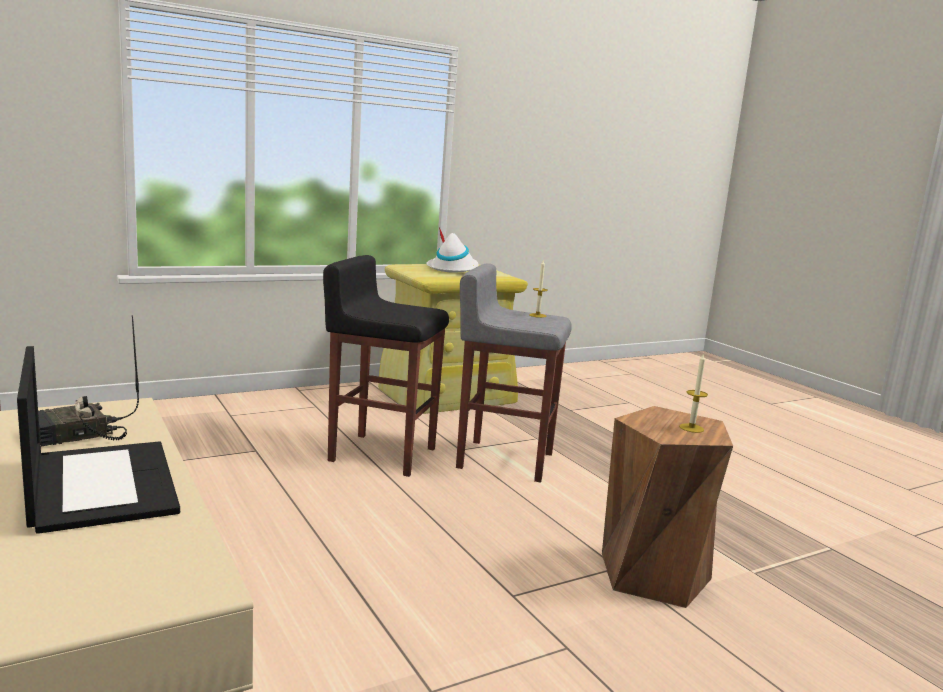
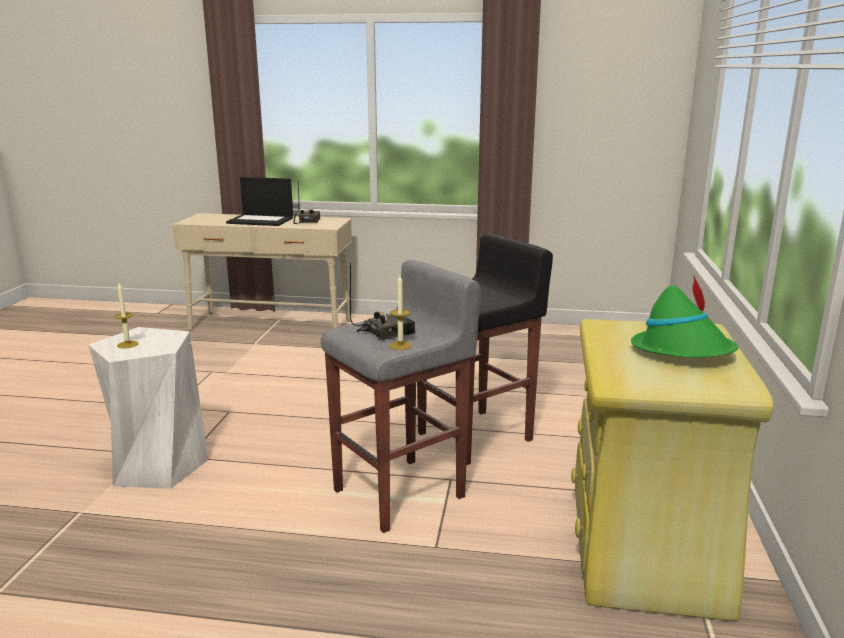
camera: 130 degrees right, 5 degrees up
white hat [426,227,479,273] -> green hat [631,274,738,358]
brown stool [602,406,733,608] -> white stool [88,327,208,489]
none -> radio [349,262,415,340]

